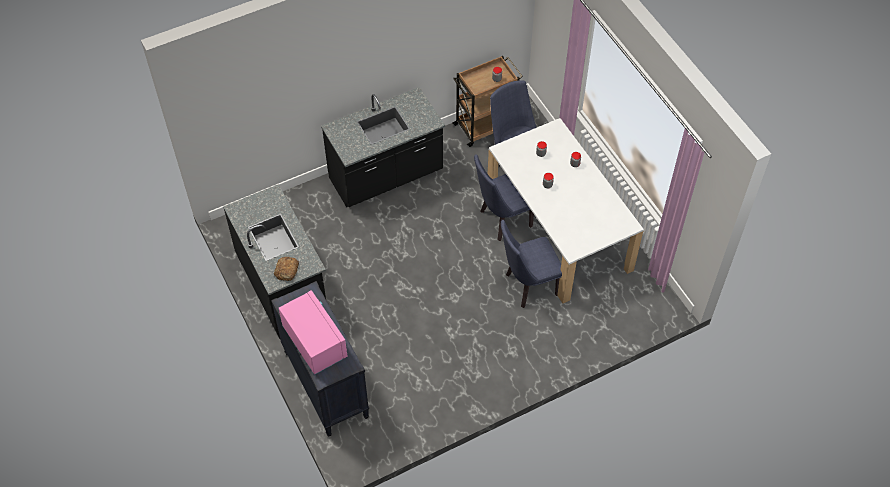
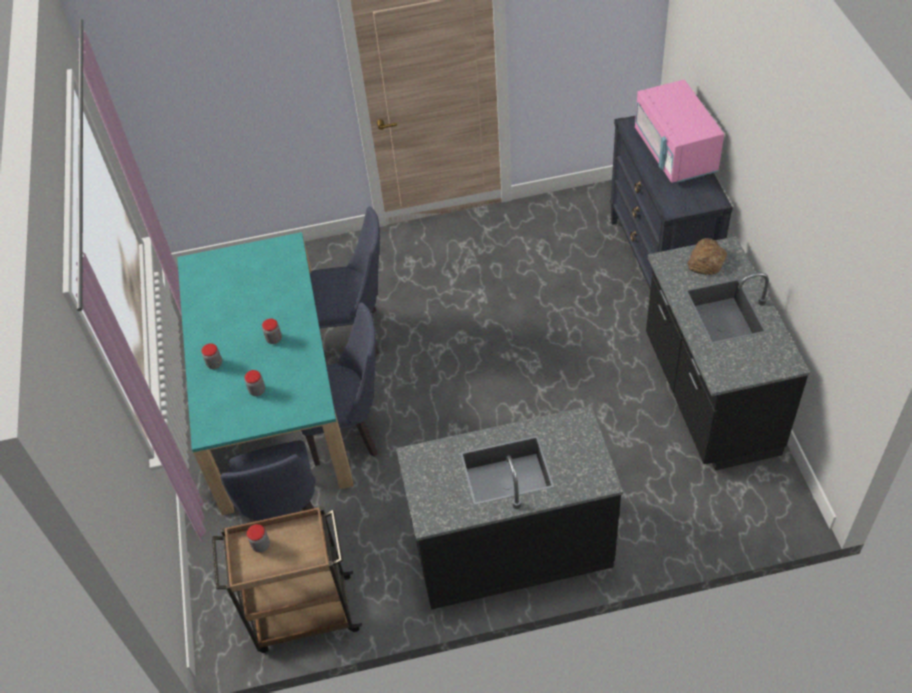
camera: 160 degrees left, 5 degrees down
white dining table [488,118,644,304] -> turquoise dining table [177,232,353,515]

